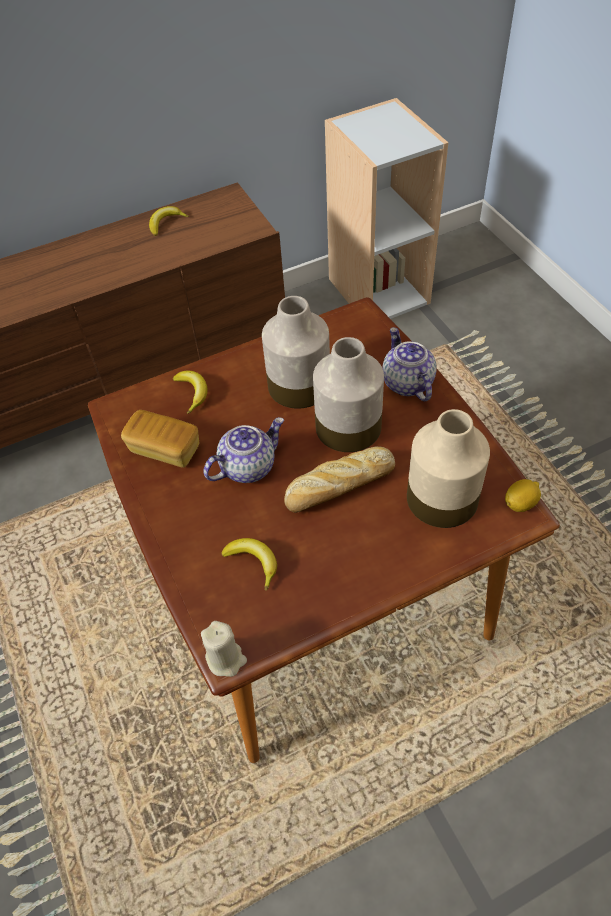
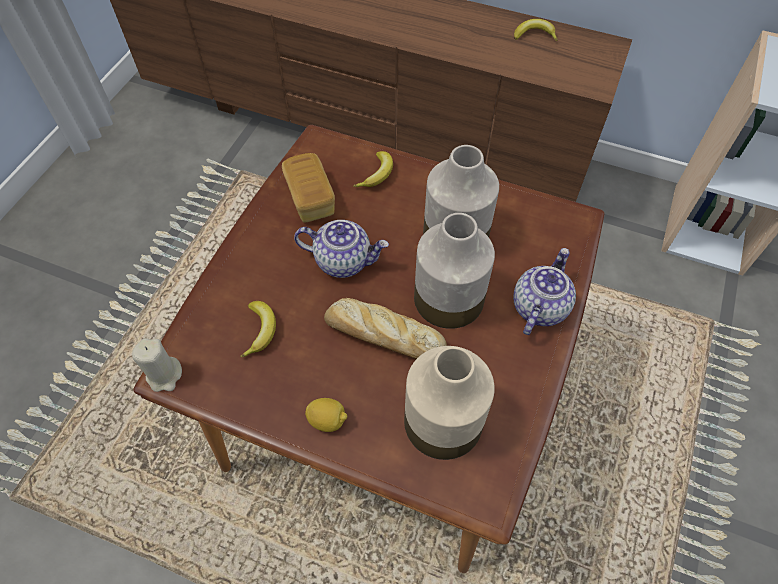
camera: 45 degrees right, 5 degrees up
lemon [505,479,541,512] -> lemon moved to [305,398,347,432]

